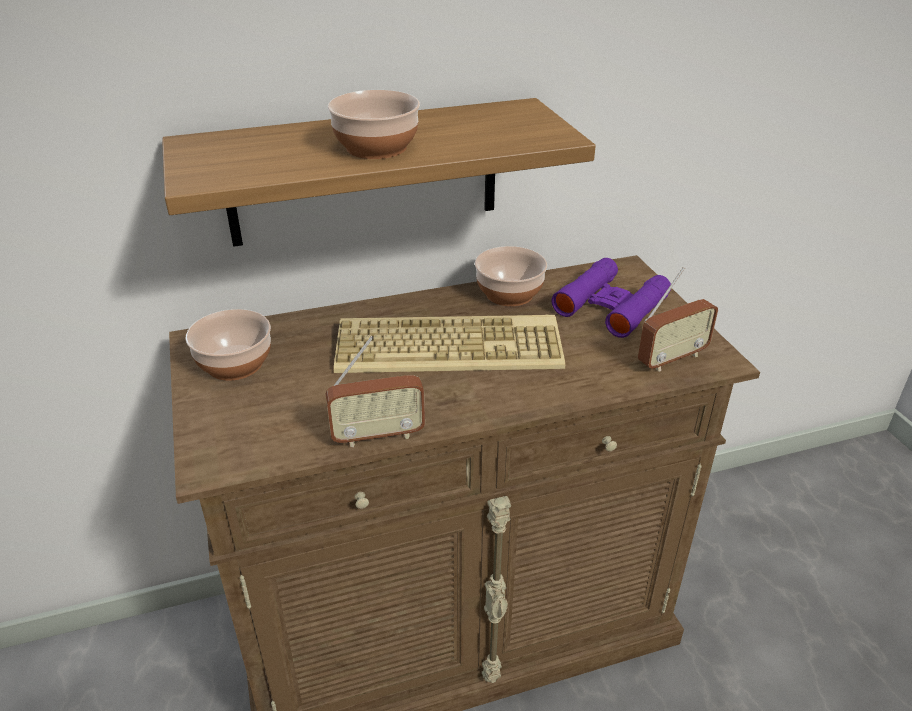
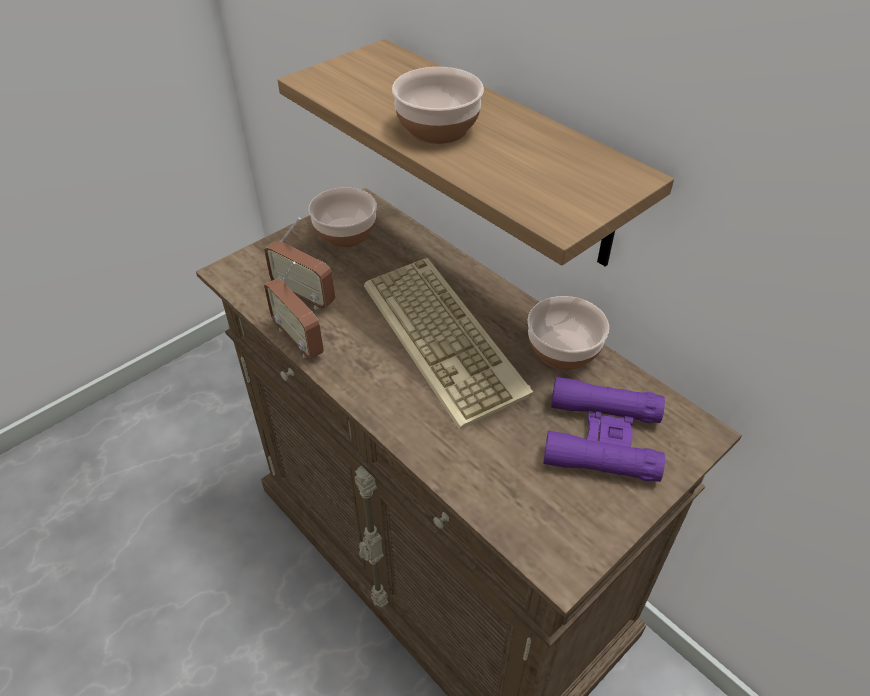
camera: 65 degrees right, 10 degrees up
radio [638,267,718,371] -> radio moved to [264,217,335,310]

